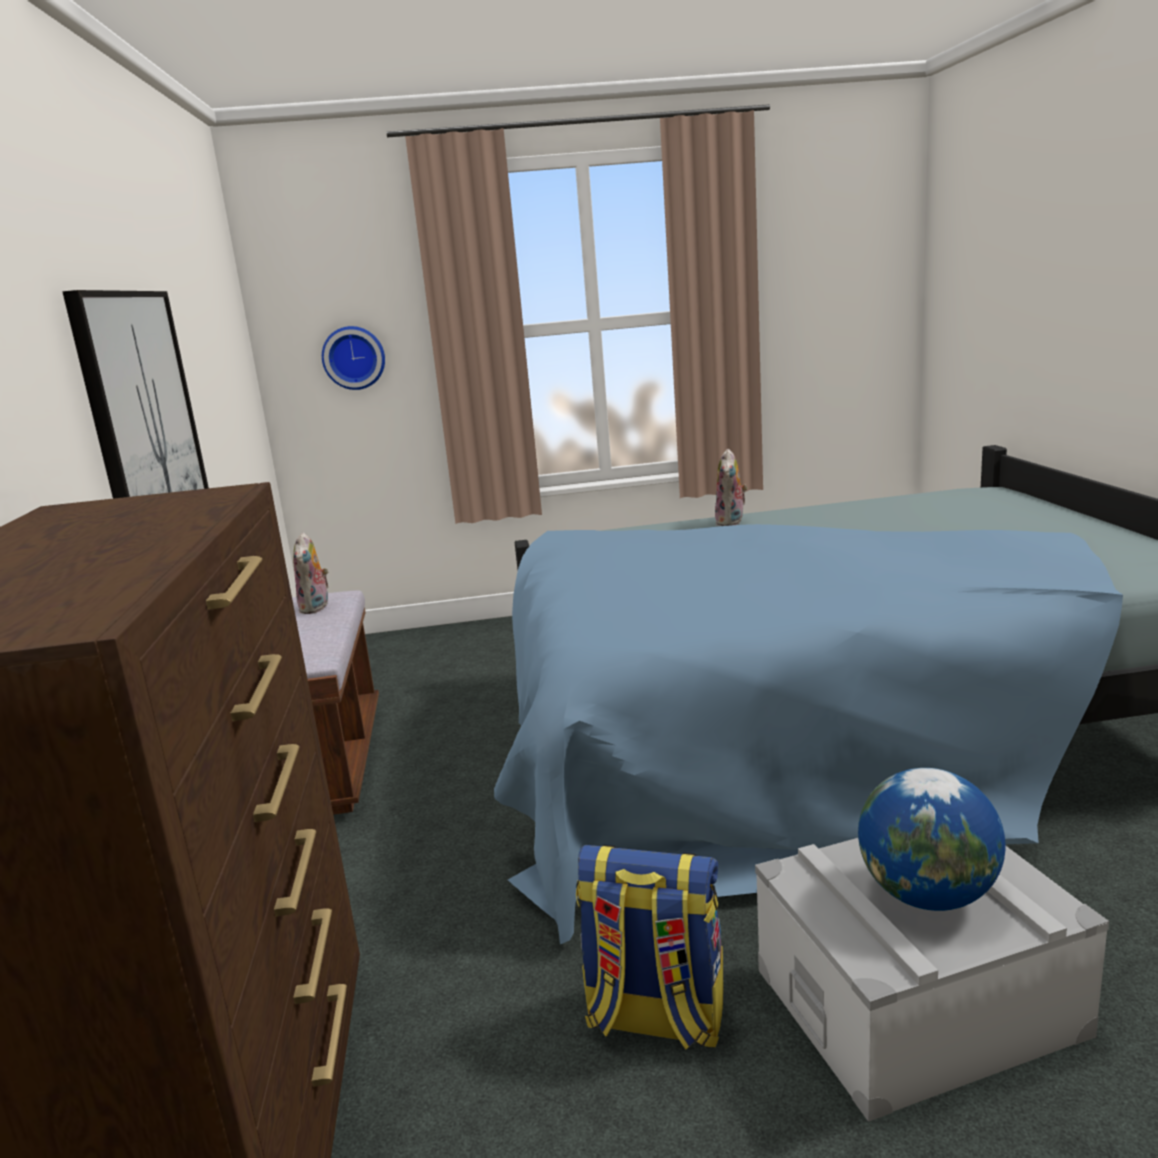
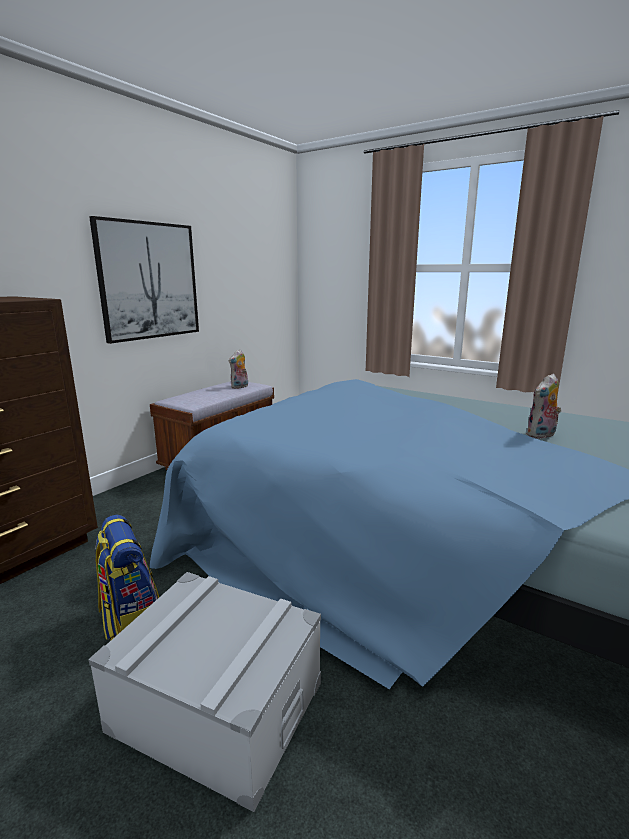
camera: 40 degrees right, 0 degrees up
wall clock [322,326,385,390] -> none
plush toy [715,449,748,526] -> plush toy moved to [526,374,561,439]
globe [858,768,1005,911] -> none

